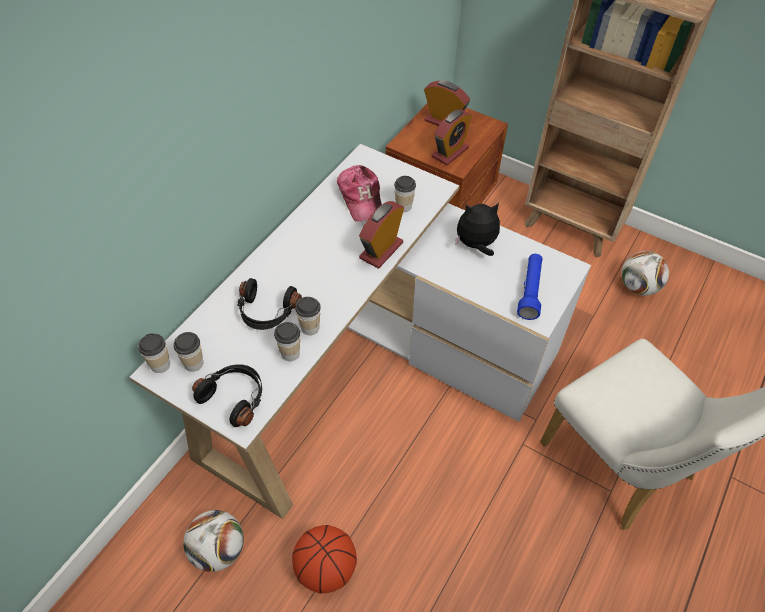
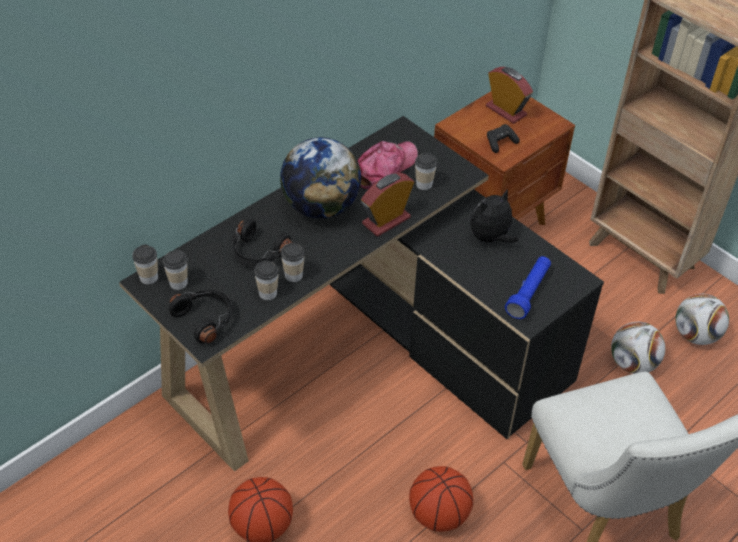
camera: 15 degrees right, 5 degrees down
white desk [129,144,591,519] -> black desk [119,116,604,472]
football [183,510,244,572] -> football moved to [611,322,665,374]
cap [337,165,382,222] -> cap turned 135 degrees counterclockwise [357,141,418,189]
alarm clock [432,109,472,165] -> black game controller [487,124,520,153]
plush toy [455,203,500,256] -> plush toy turned 45 degrees counterclockwise [470,188,519,243]
none -> globe [280,137,361,219]
none -> basketball [409,466,473,532]

